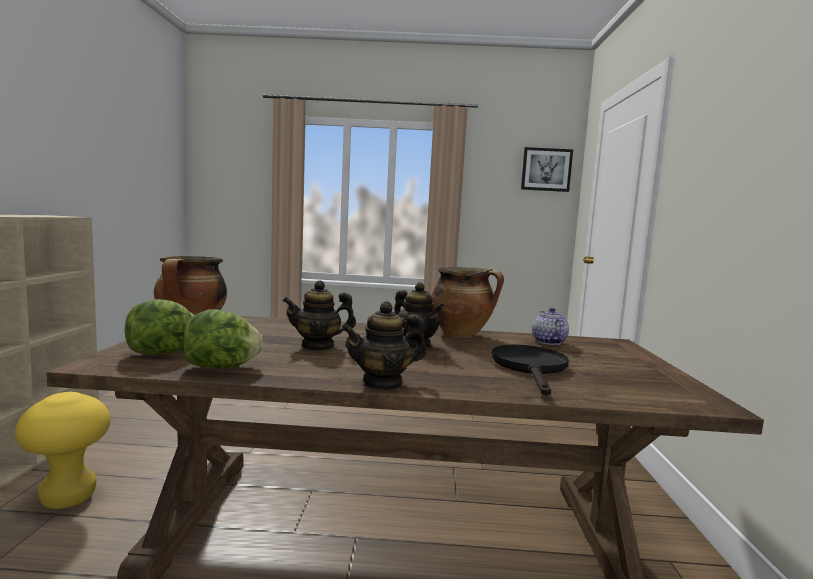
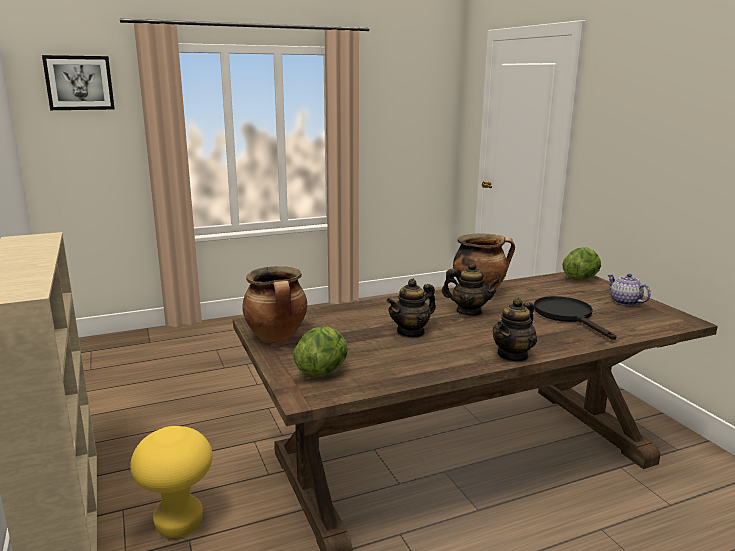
camera: 25 degrees left, 10 degrees up
lettuce [183,309,263,368] -> lettuce moved to [562,247,601,280]
picture [521,147,573,192] -> picture moved to [42,55,115,110]
teapot [532,308,569,345] -> teapot moved to [608,273,651,306]

